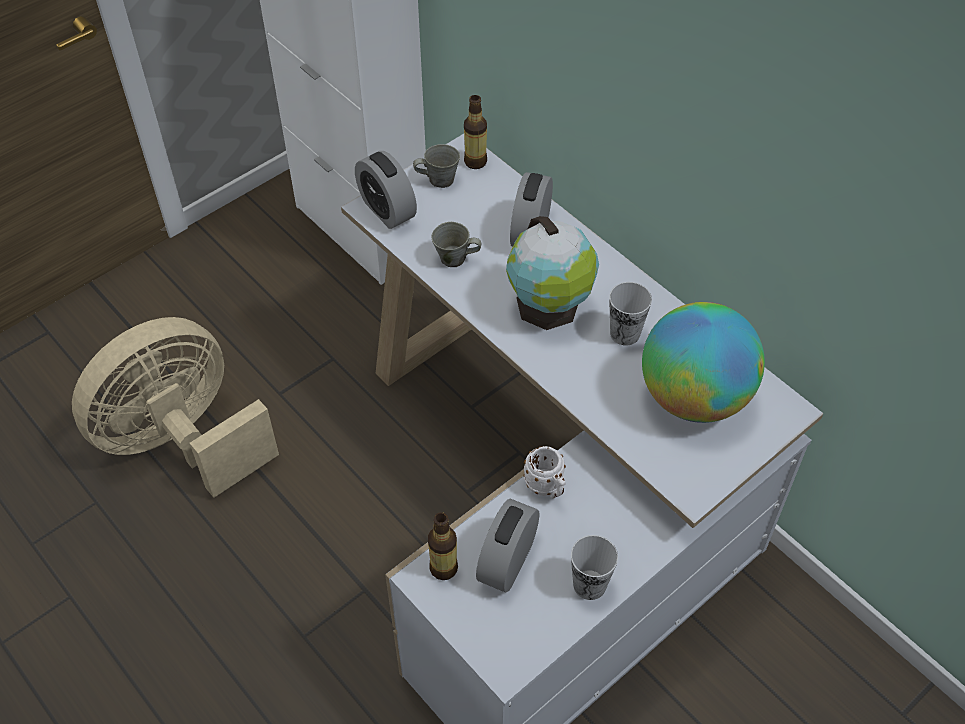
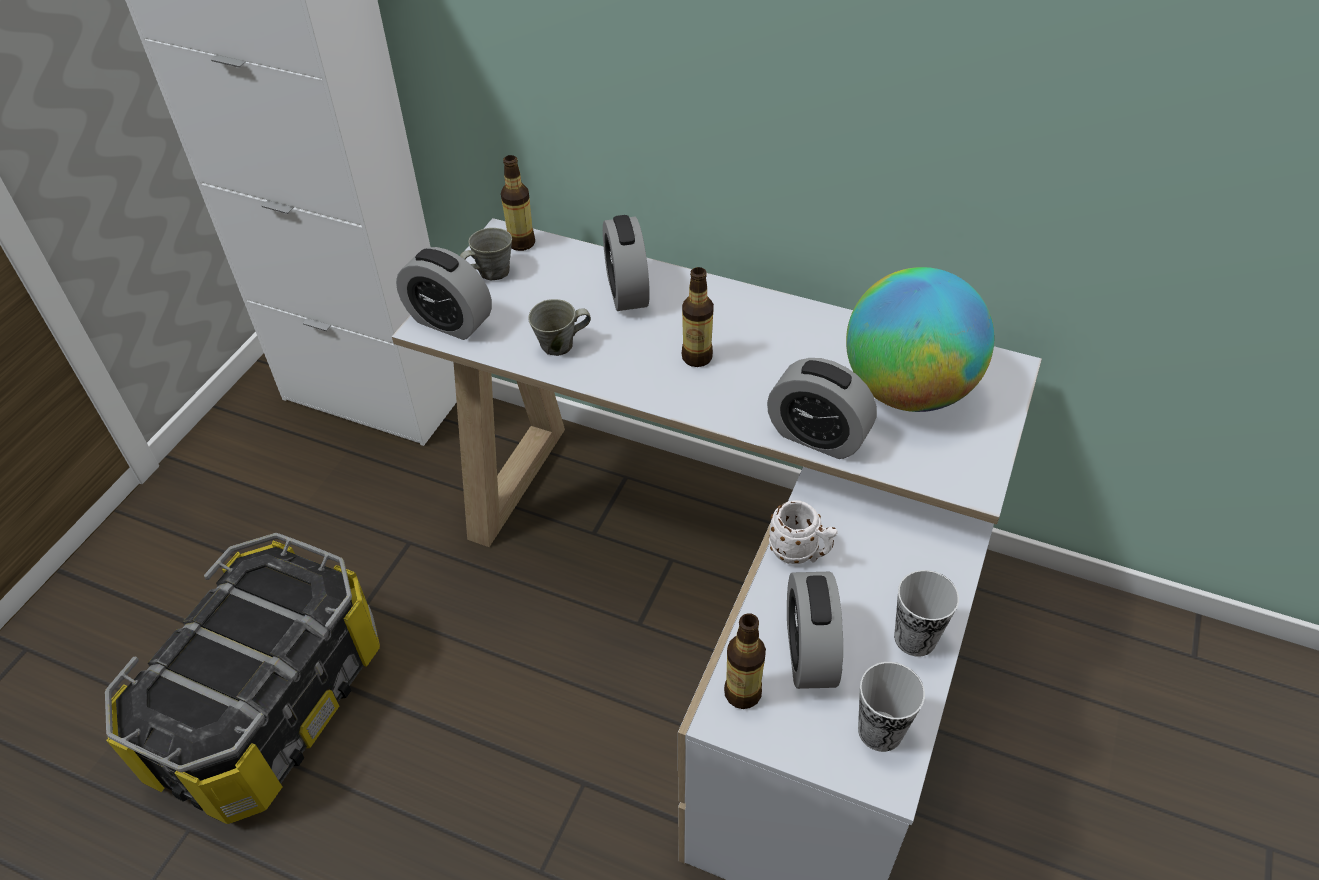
camera: 25 degrees left, 5 degrees down
beige fan [72,317,279,498] -> storage box [105,533,380,824]
globe [506,216,599,330] -> bottle [682,267,714,367]
cup [609,282,652,346] -> cup moved to [858,662,925,752]
none -> alarm clock [767,358,877,459]

